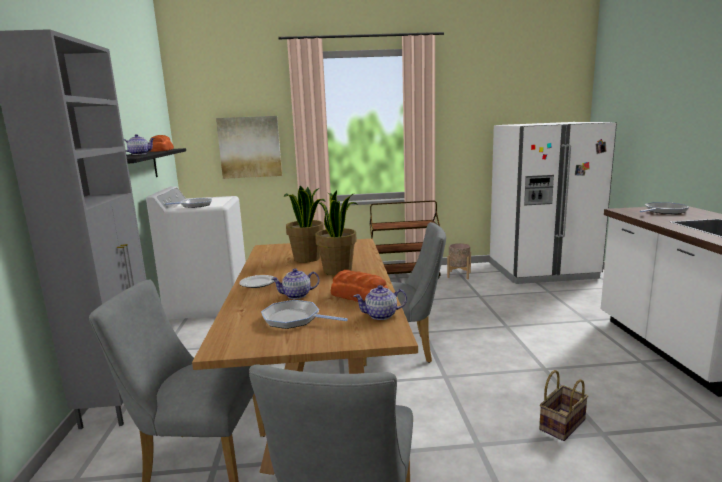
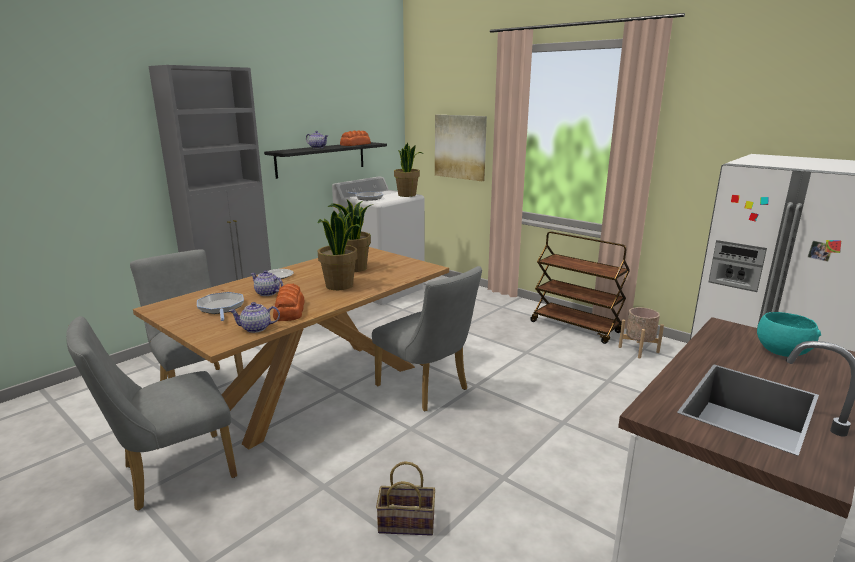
camera: 45 degrees right, 5 degrees up
teapot [354,285,407,320] -> teapot turned 45 degrees counterclockwise [229,302,280,333]
frying pan [640,202,689,214] -> turquoise bowl [757,312,821,357]
none -> potted plant [394,143,423,197]

